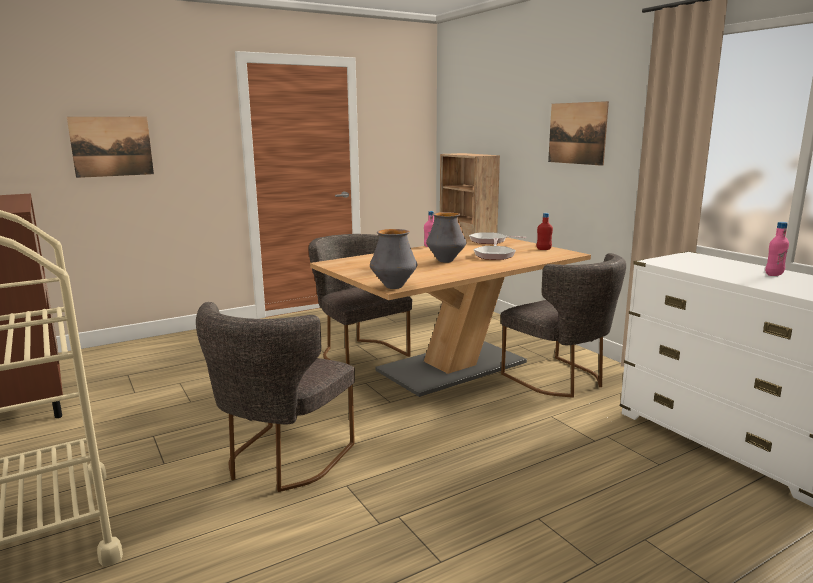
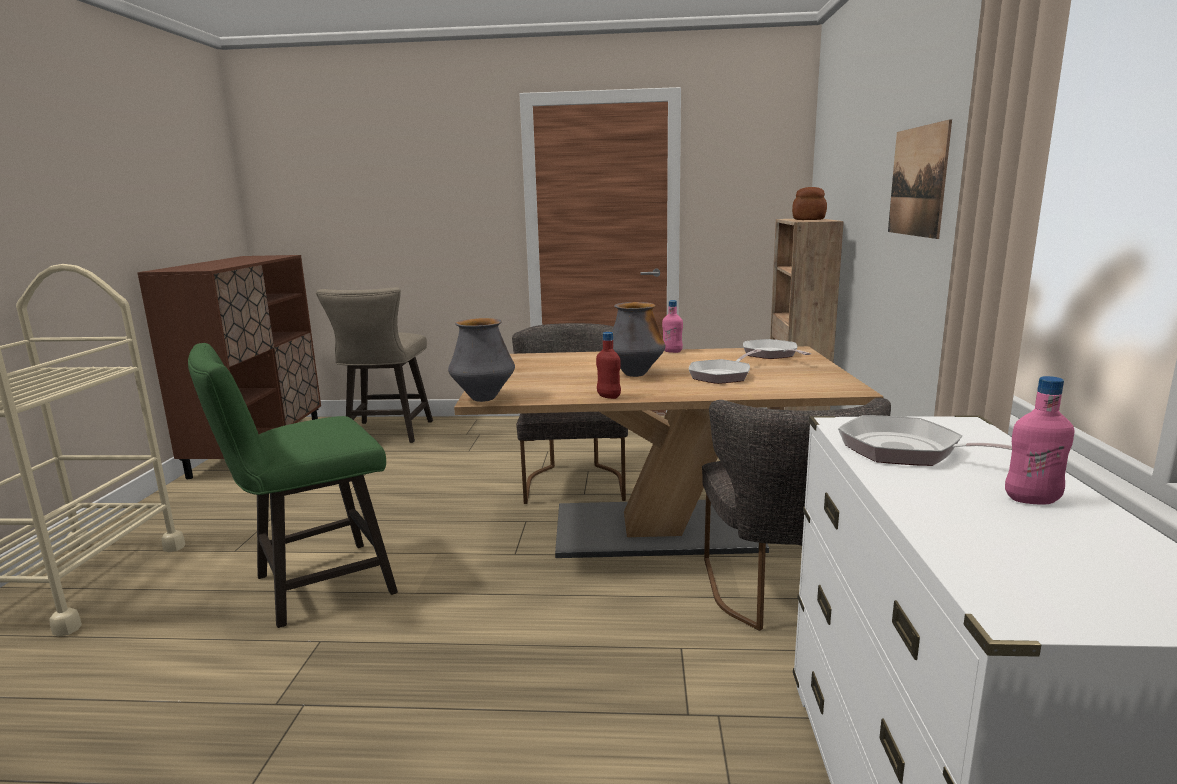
camera: 35 degrees right, 0 degrees up
picture [67,117,154,178] -> none
grey chair [196,302,355,492] -> green stool [188,343,398,628]
red bottle [537,213,553,250] -> red bottle moved to [596,332,621,399]
none -> beige stool [316,287,433,443]
none -> bread [792,187,827,220]
none -> frying pan [838,415,1012,466]

